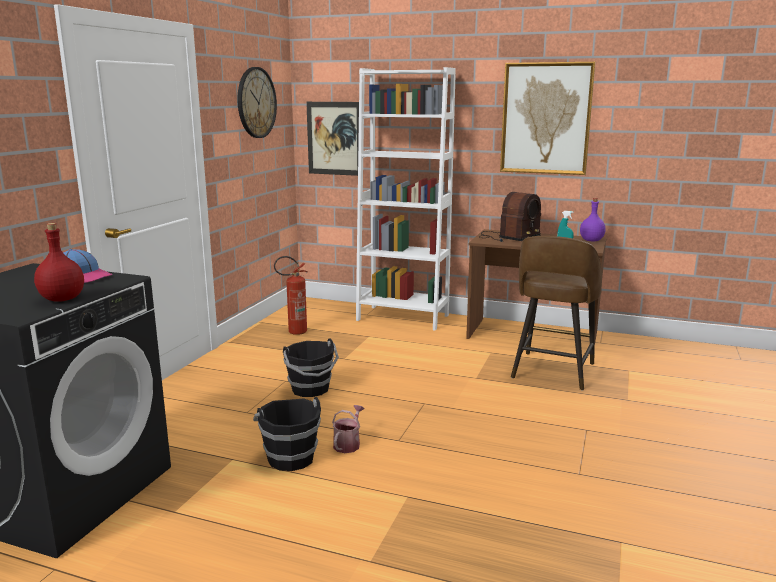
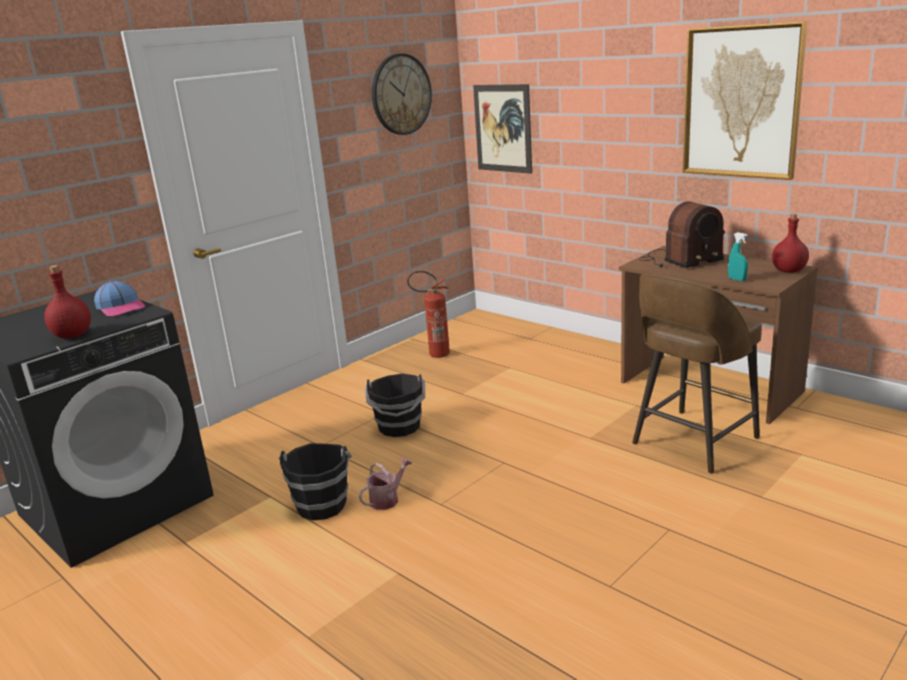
camera: 25 degrees right, 5 degrees up
white bookcase [356,67,456,331] -> none
purple bottle [580,198,606,241] -> red bottle [772,214,809,273]

